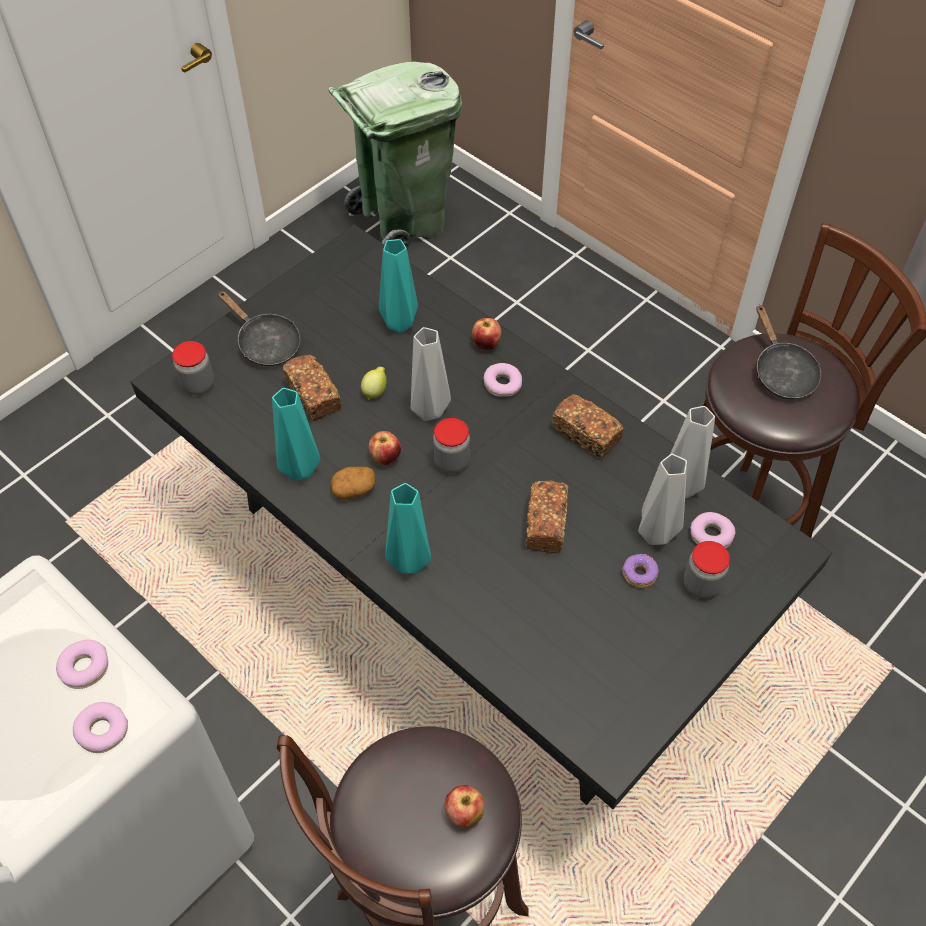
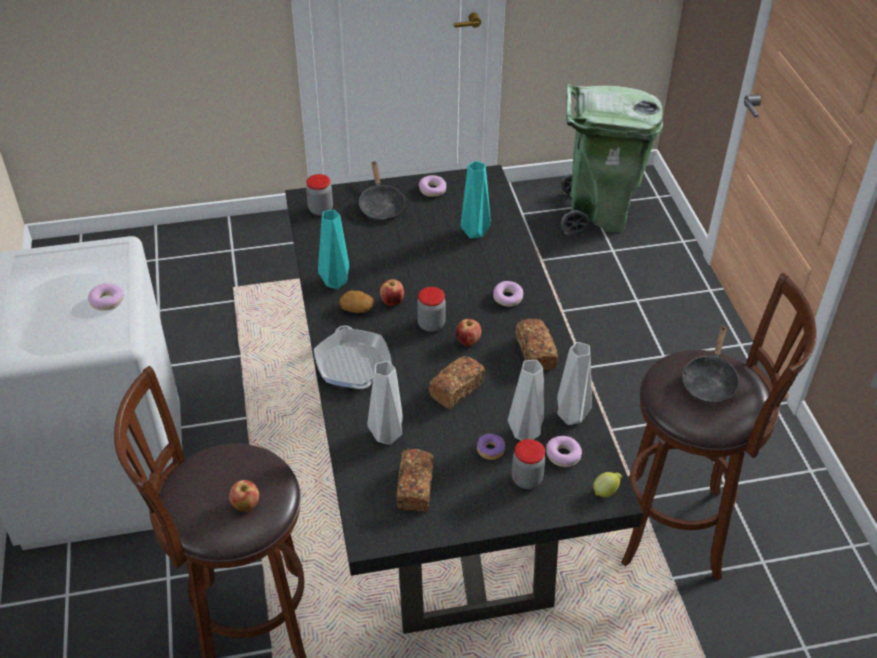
camera: 35 degrees right, 10 degrees down
donut [73,702,128,753] -> donut moved to [419,175,446,197]
bread [283,355,341,421] -> bread moved to [397,449,434,512]
lemon [361,367,387,400] -> lemon moved to [593,472,622,497]
turquoise vase [385,483,431,574] -> frying pan [314,326,392,389]
grey vase [411,327,451,421] -> grey vase moved to [367,361,403,445]
apple [472,318,502,350] -> apple moved to [456,319,481,346]

